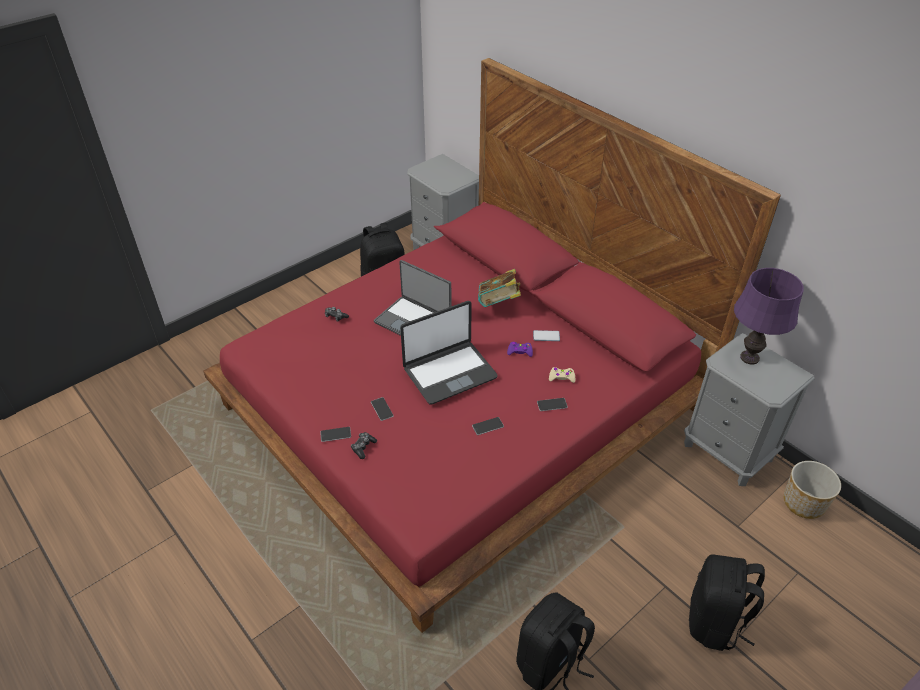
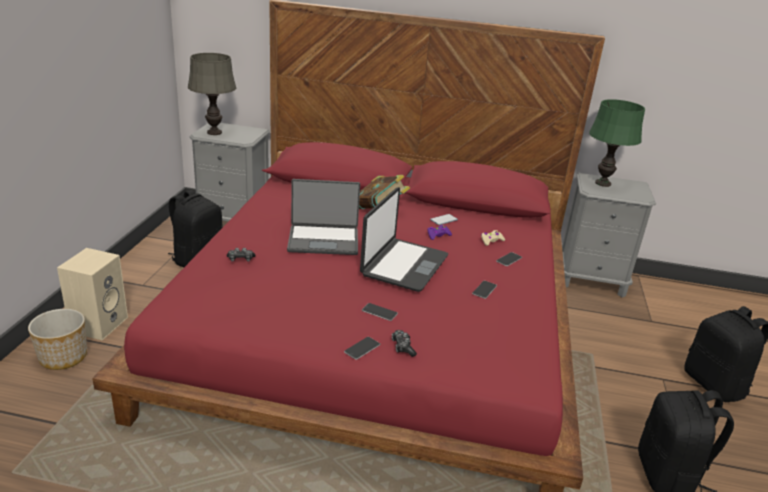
camera: 40 degrees left, 15 degrees down
purple table lamp [734,268,804,365] -> green table lamp [589,99,645,187]
planter [784,461,841,519] -> planter moved to [28,309,87,370]
none -> beige speaker [57,248,128,340]
none -> grey table lamp [188,53,236,135]

